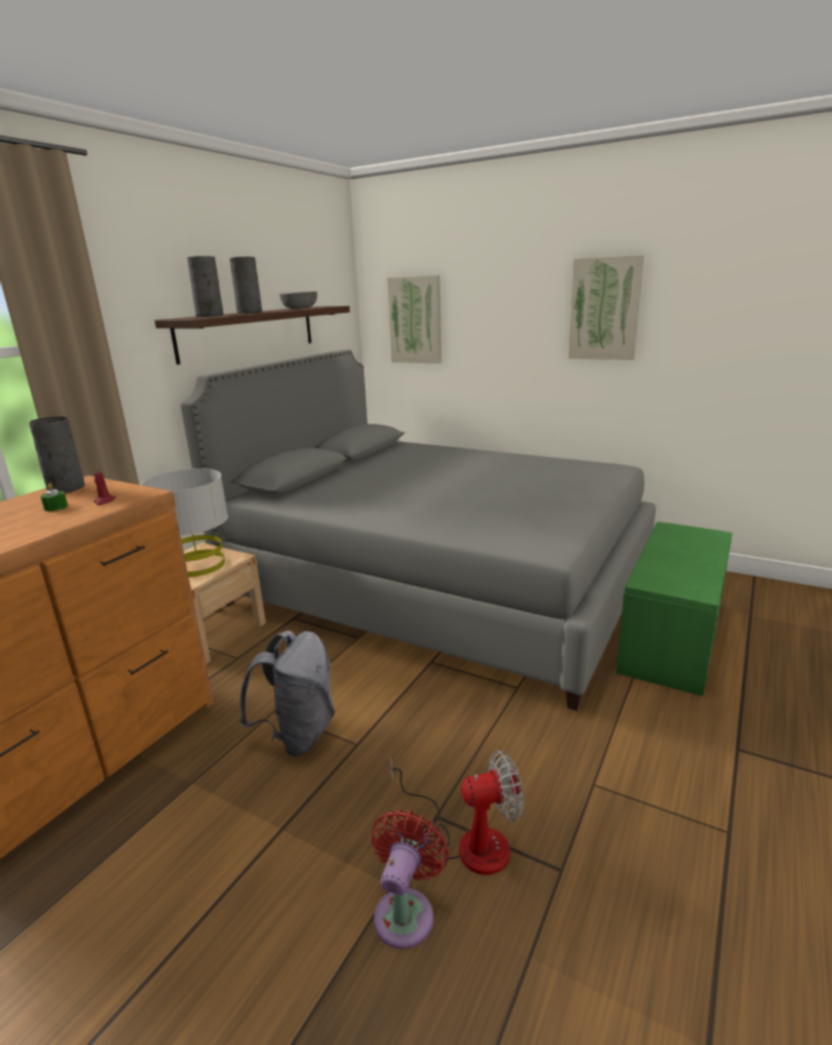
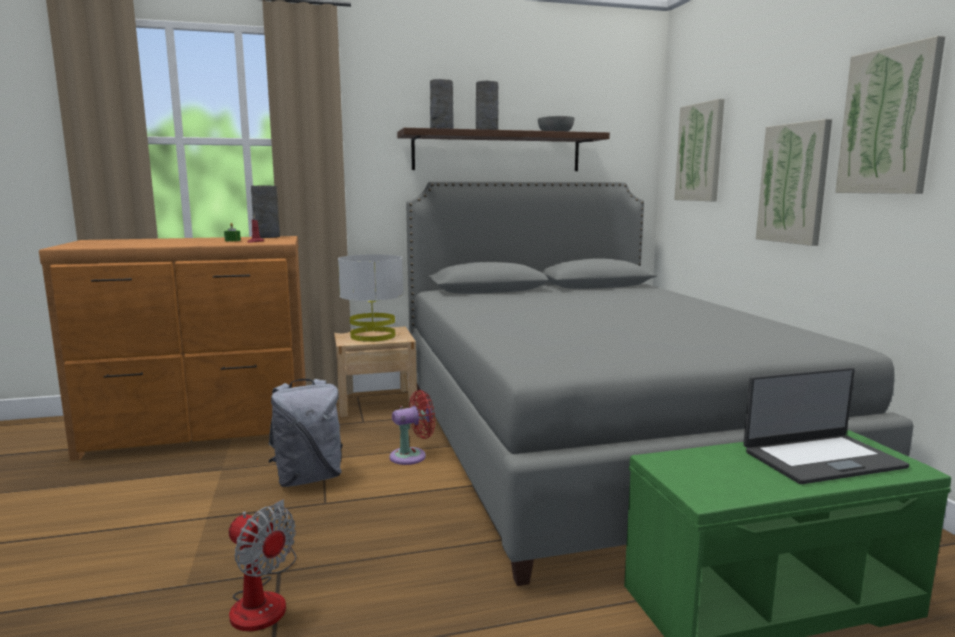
camera: 45 degrees right, 10 degrees down
red fan [371,809,449,949] -> red fan moved to [390,390,436,465]
none -> laptop [743,367,909,484]
none -> picture [756,119,832,246]

